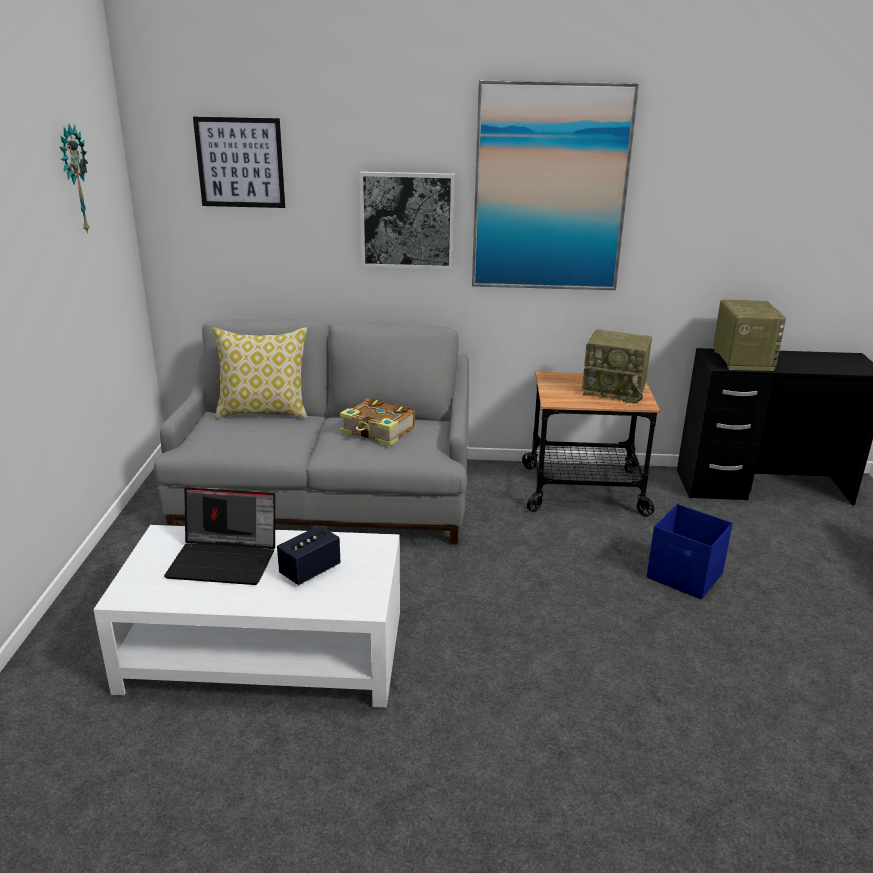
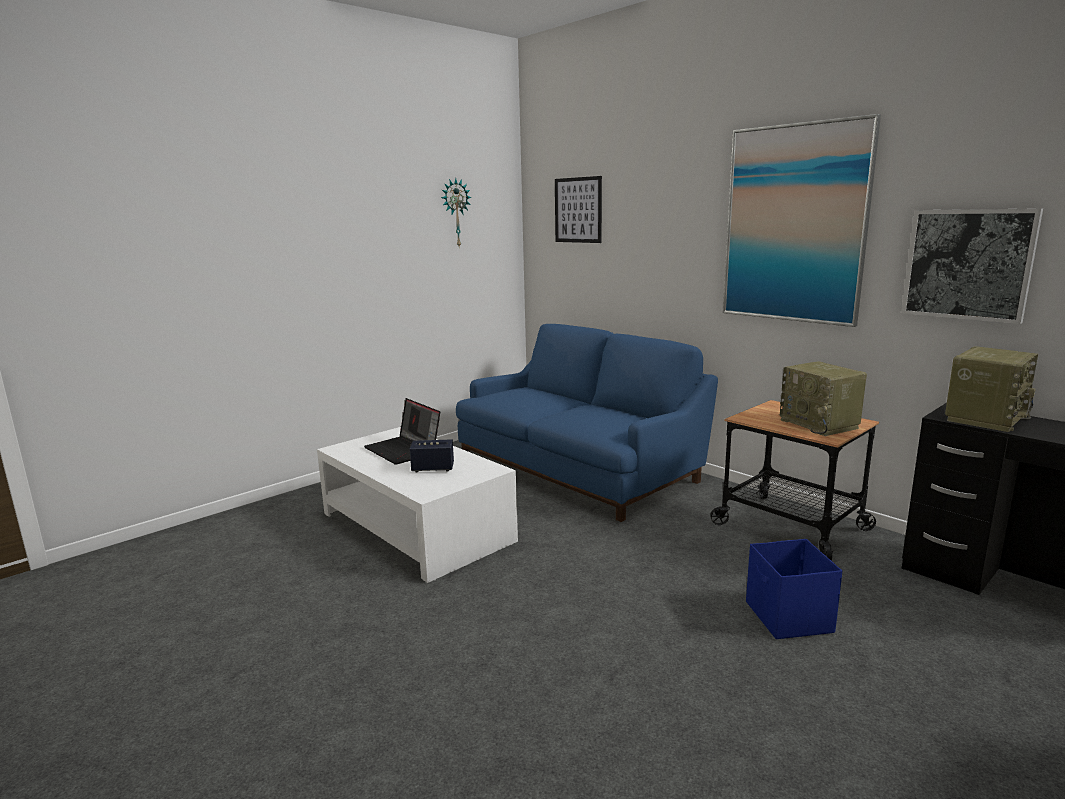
camera: 45 degrees right, 10 degrees down
grey sofa [154,319,469,545] -> blue sofa [456,324,718,522]
pillow [213,327,308,419] -> none
book [340,398,415,446] -> none
picture [359,171,455,269] -> picture moved to [901,208,1043,324]

